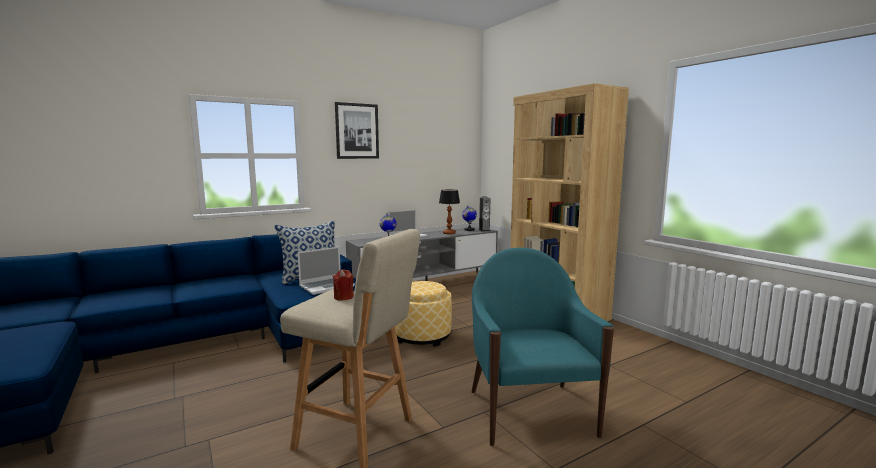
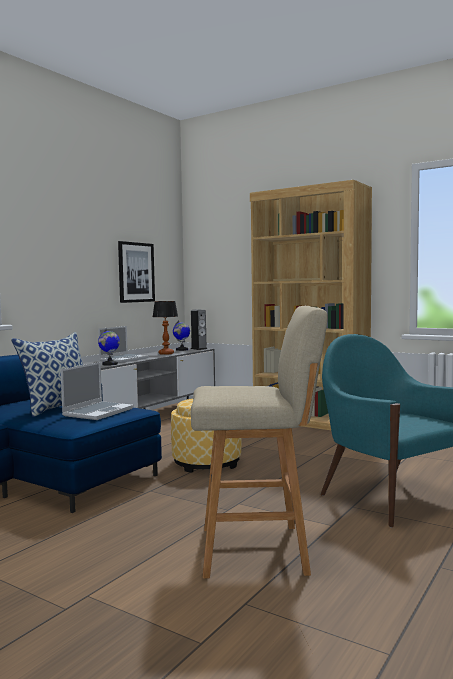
camera: 25 degrees left, 5 degrees down
red candle [333,269,354,300] -> none
picture [335,102,379,159] -> picture moved to [118,241,155,303]

